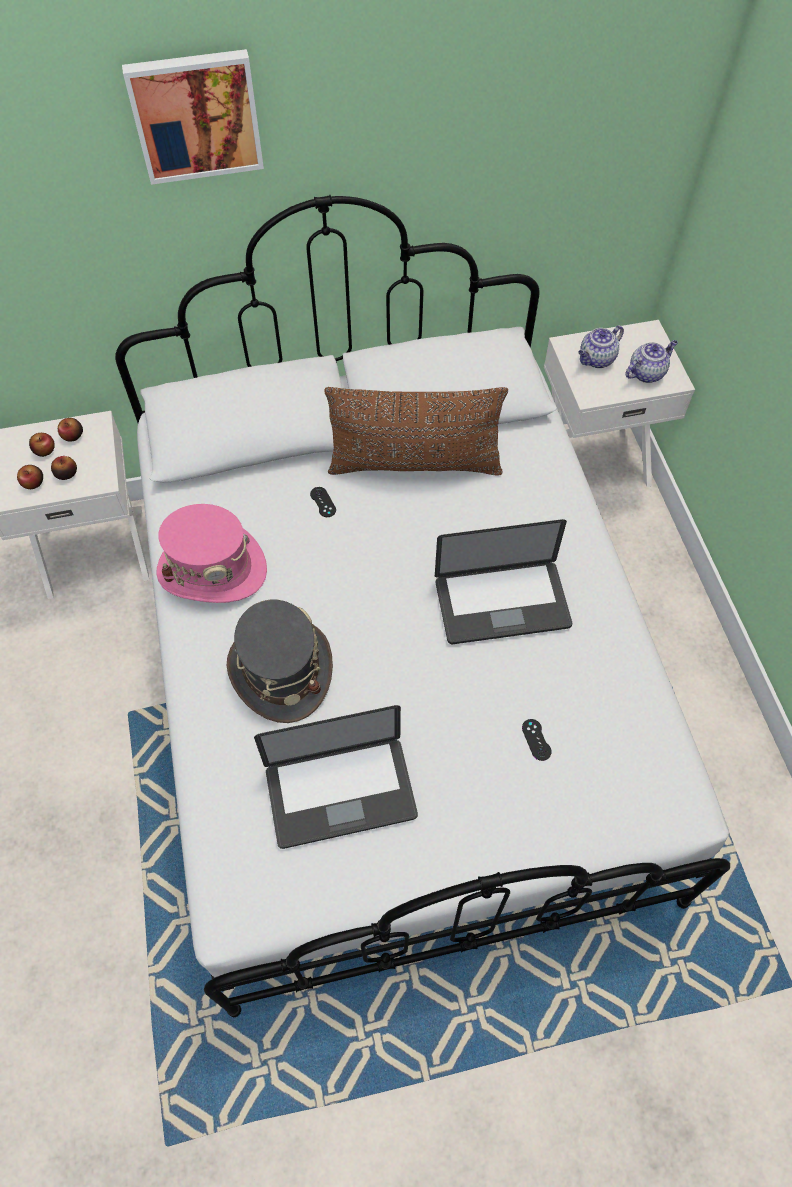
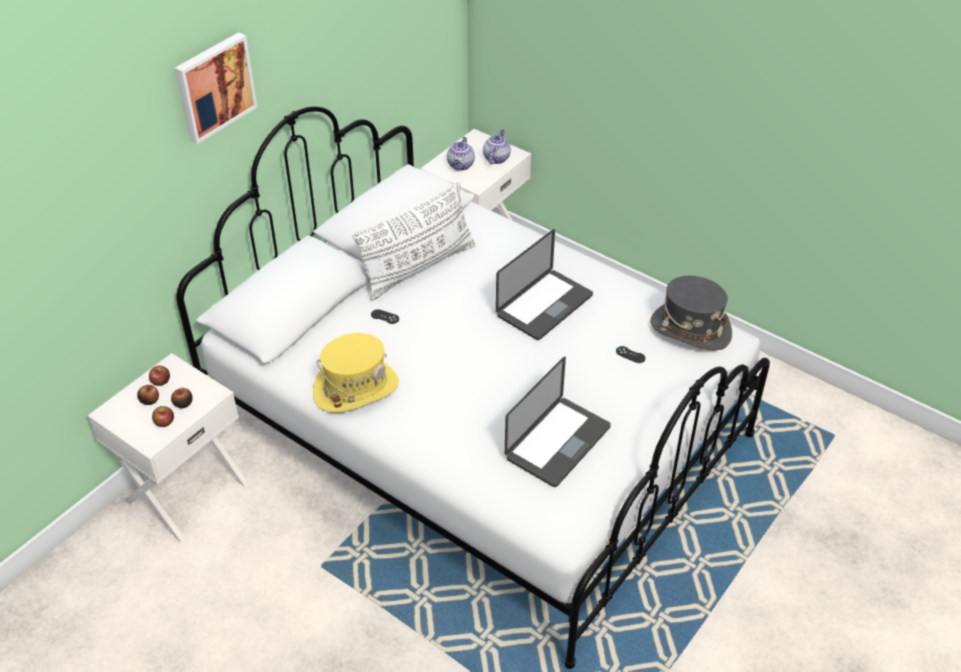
camera: 40 degrees left, 15 degrees down
pink hat [156,504,267,603] -> yellow hat [313,333,399,413]
grey hat [227,600,333,723] -> grey hat moved to [650,276,732,350]
brown pillow [324,387,508,476] -> white pillow [352,182,476,301]

